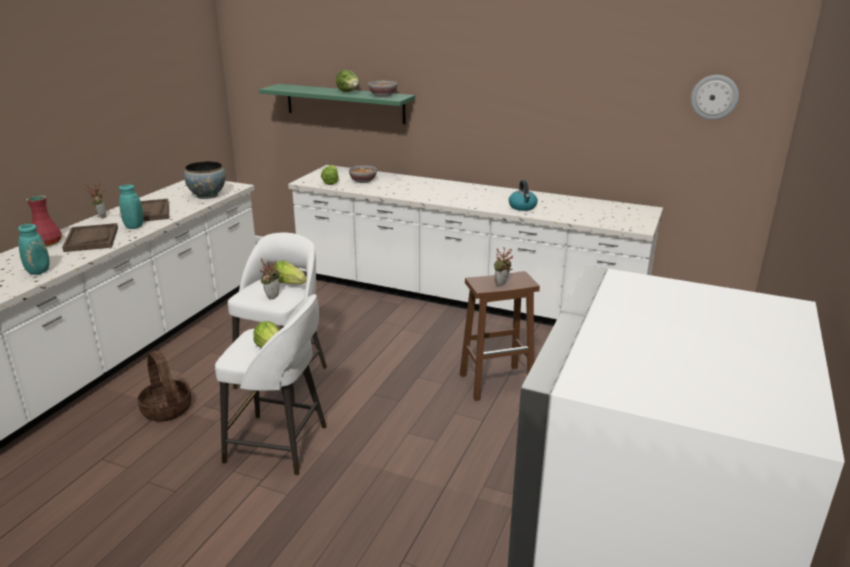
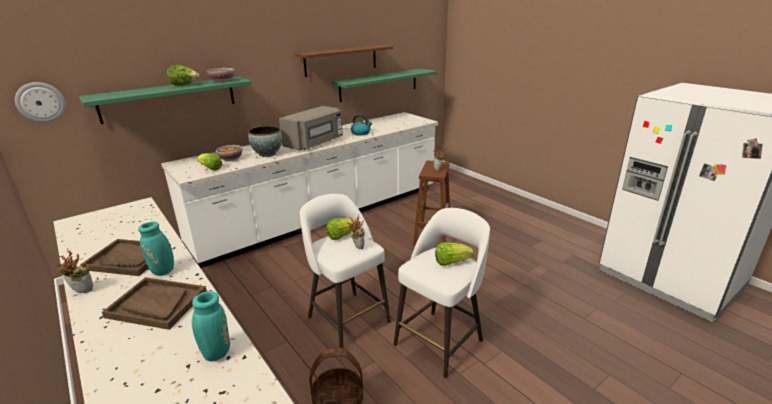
camera: 60 degrees left, 0 degrees up
red vase [26,196,62,246] -> none
bowl [184,161,226,199] -> bowl moved to [248,126,282,157]
wall clock [691,75,739,120] -> wall clock moved to [15,82,66,123]
none -> grey microwave [279,106,343,150]
none -> brown shelf [295,45,393,77]
none -> green shelf [331,68,437,102]

